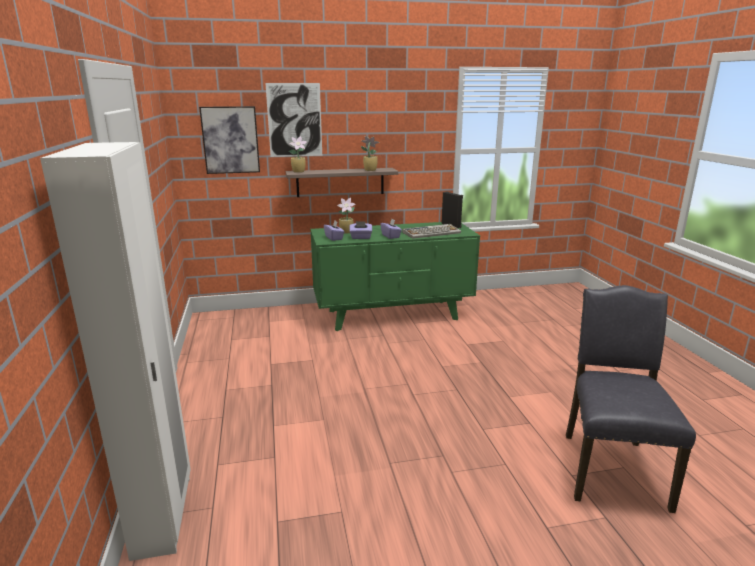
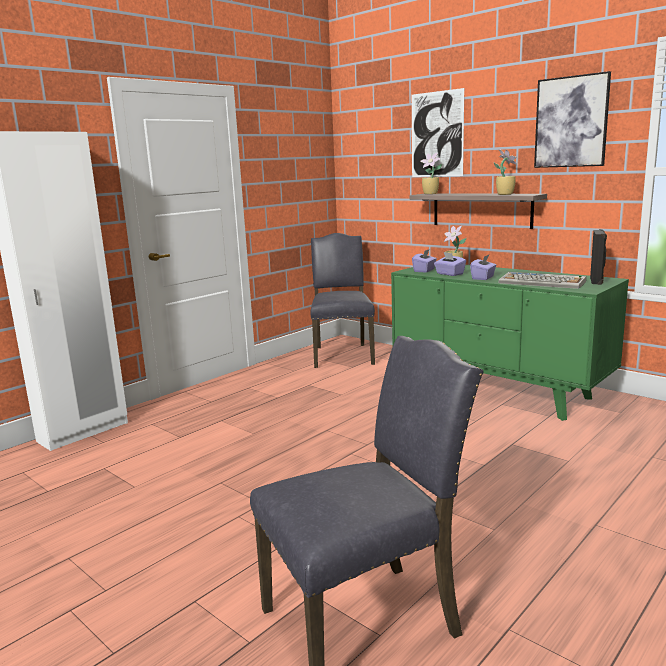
camera: 55 degrees right, 5 degrees down
picture [199,106,260,174] -> picture moved to [534,71,611,168]
none -> grey chair [310,233,375,368]

